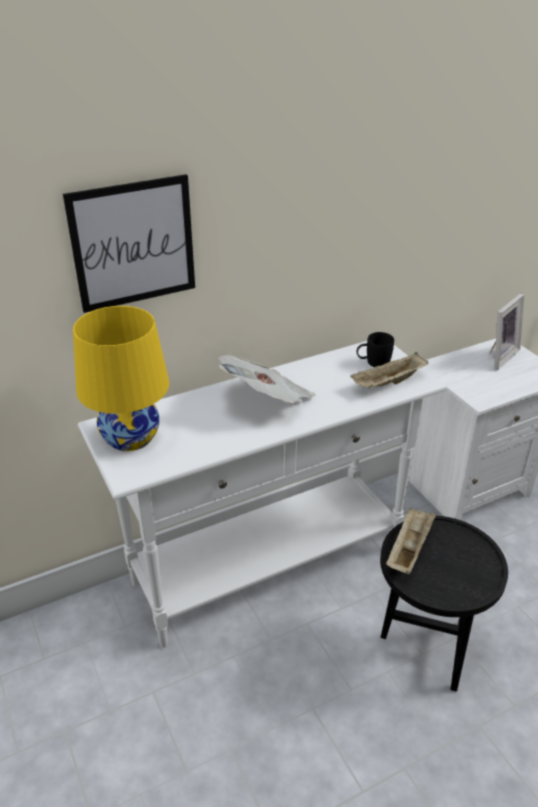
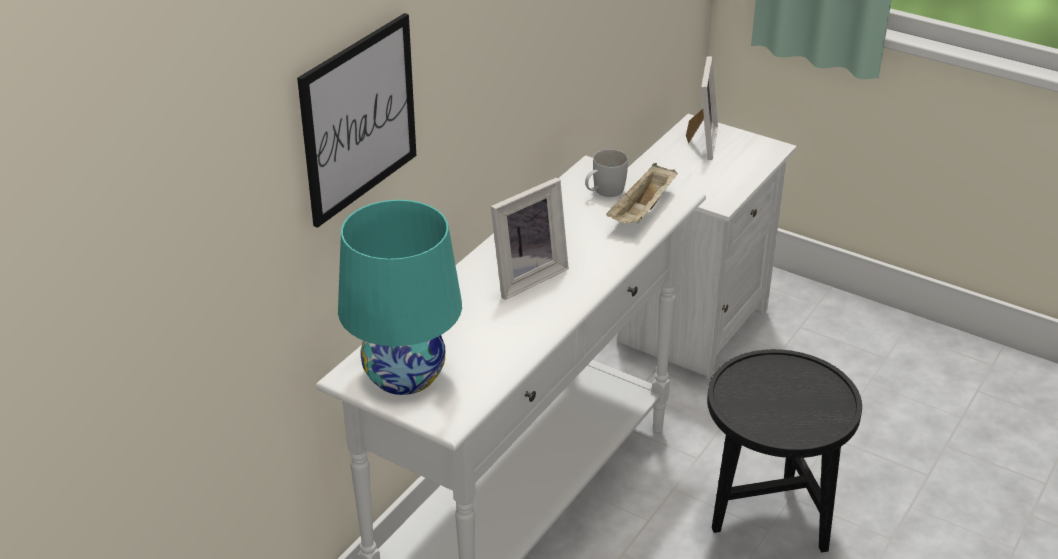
camera: 30 degrees left, 0 degrees up
yellow table lamp [73,306,169,451] -> turquoise table lamp [338,200,462,395]
newspaper [218,354,316,404] -> picture frame [491,177,569,300]
black mug [357,332,394,367] -> white mug [585,149,628,197]
beige tray [386,507,436,574] -> none

